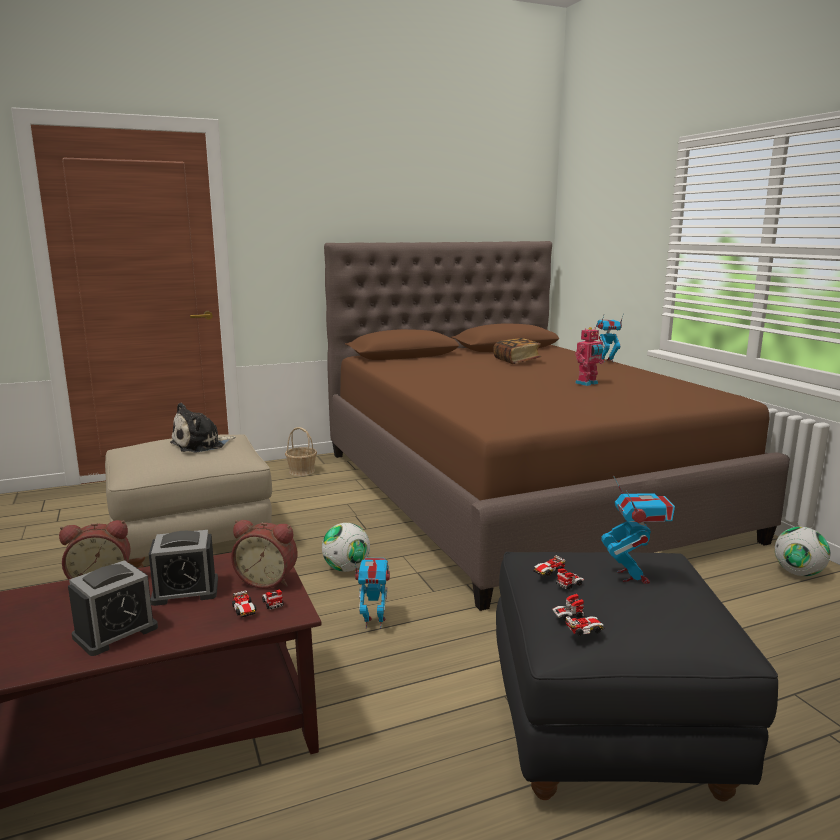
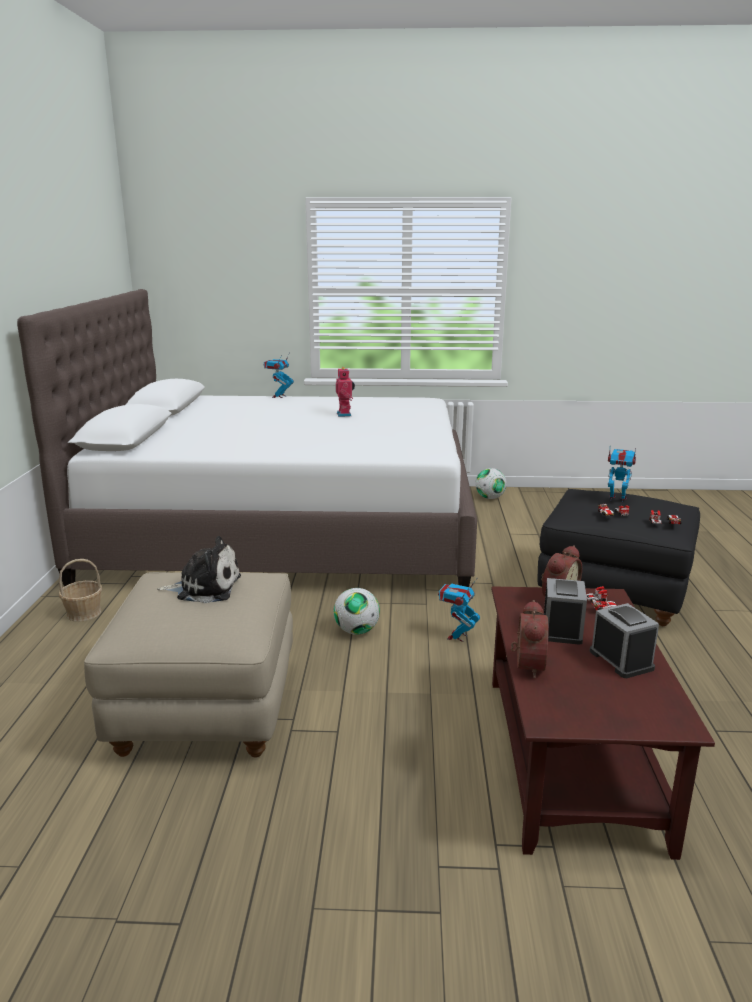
camera: 65 degrees left, 5 degrees up
plush toy [170,403,235,453] -> plush toy turned 75 degrees counterclockwise [157,536,241,603]
brown bed [324,241,790,611] -> white bed [17,289,477,587]
book [493,338,541,364] -> none

